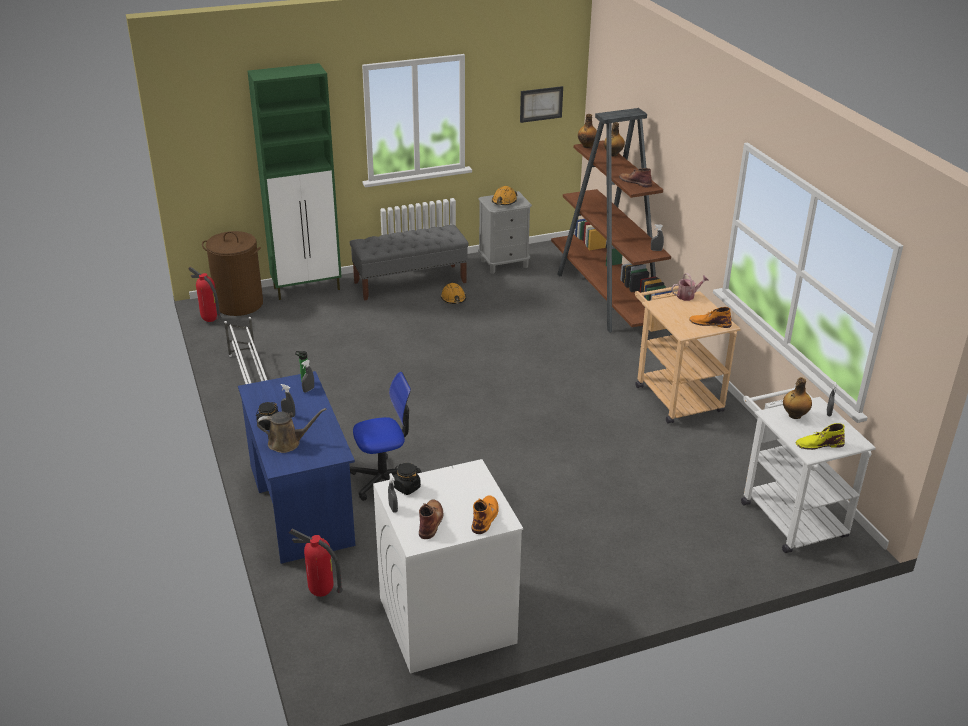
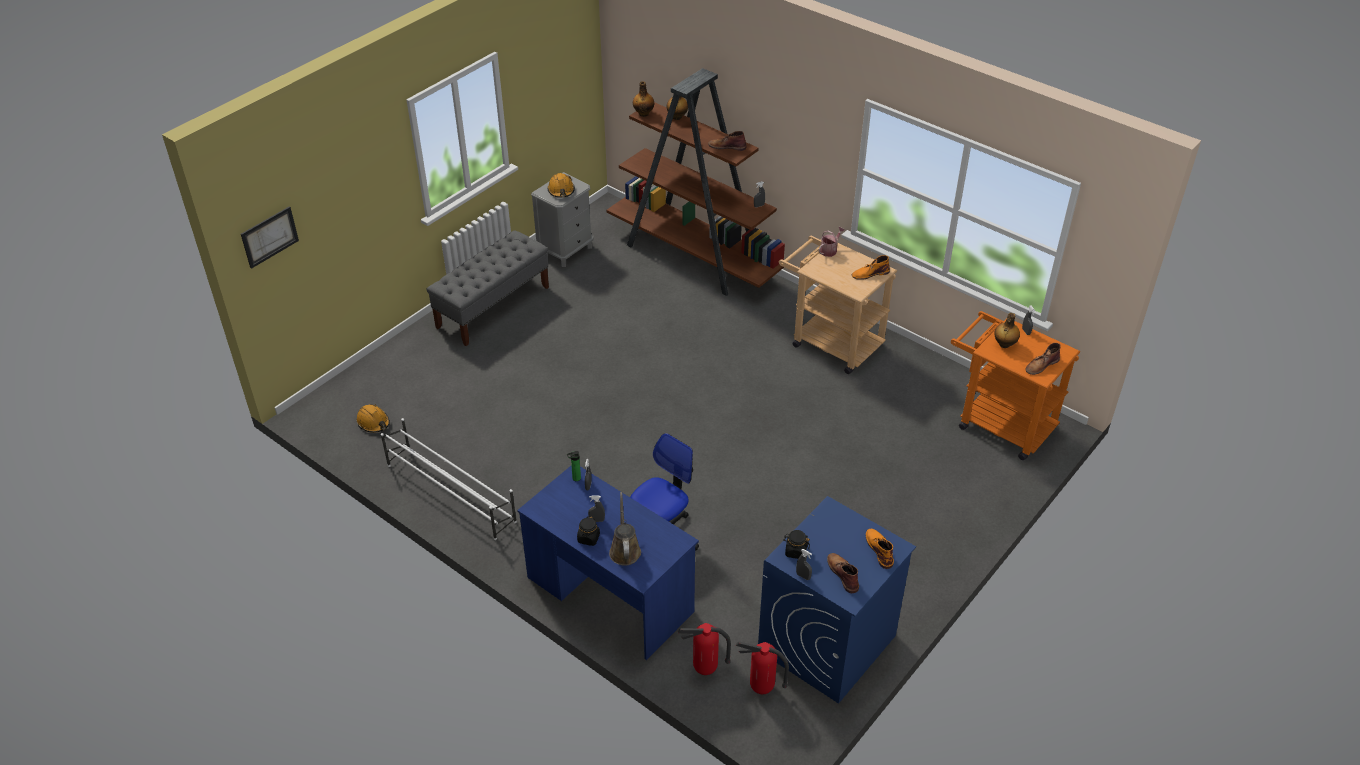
camera: 30 degrees left, 10 degrees up
fire extinguisher [188,267,221,322] -> fire extinguisher moved to [736,641,789,694]
brown laundry basket [202,231,263,316] -> none
green cabinet [247,63,342,300] -> none
brown watering can [257,408,326,453] -> brown watering can turned 60 degrees counterclockwise [609,492,641,566]
white washing machine [373,459,523,674] -> blue washing machine [758,496,916,704]
orange hard hat [441,283,466,304] -> orange hard hat moved to [357,404,390,433]
picture [520,86,563,123] -> picture moved to [241,206,299,269]
white cart [741,385,876,553] -> orange cart [951,311,1080,460]
yellow boot [795,423,845,450] -> brown boot [1025,343,1061,375]

